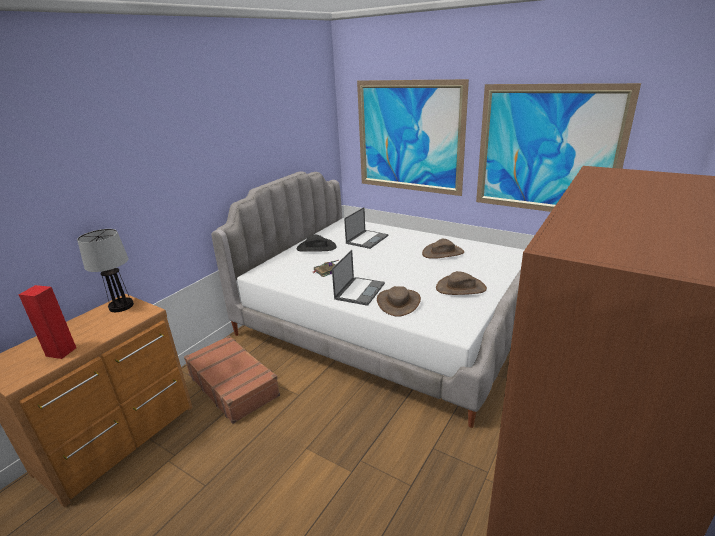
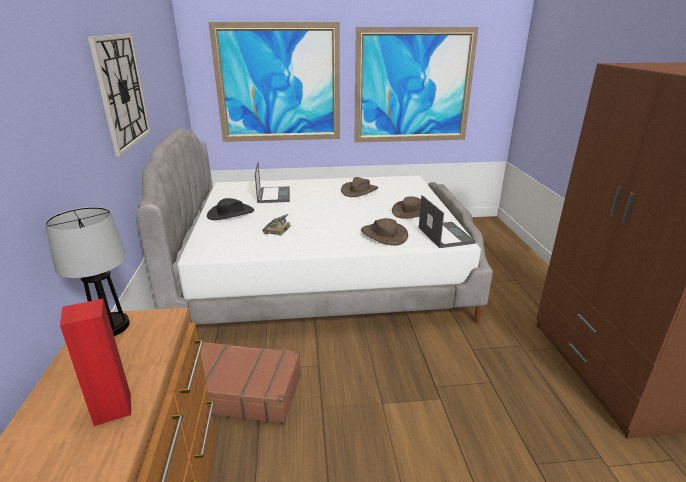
camera: 40 degrees left, 0 degrees up
laptop [332,250,385,306] -> laptop moved to [419,195,476,248]
none -> wall clock [88,34,151,156]

